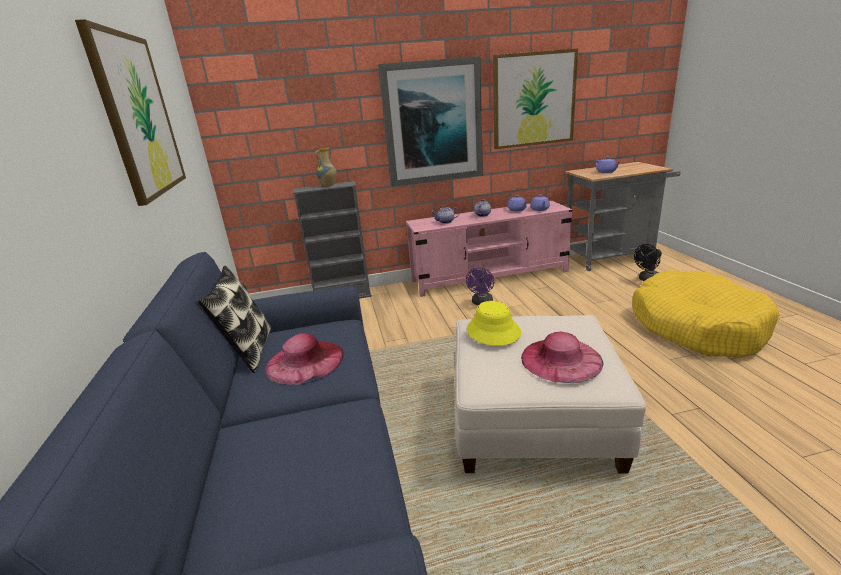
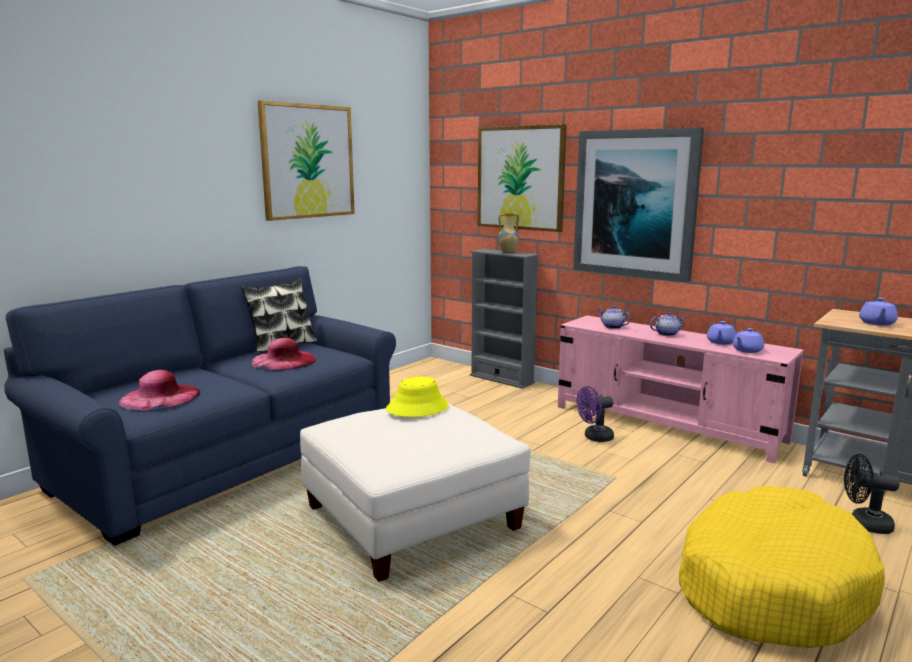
camera: 50 degrees right, 10 degrees down
picture [493,48,578,149] -> picture moved to [478,124,567,232]
pink hat [521,332,603,383] -> pink hat moved to [119,370,200,411]

